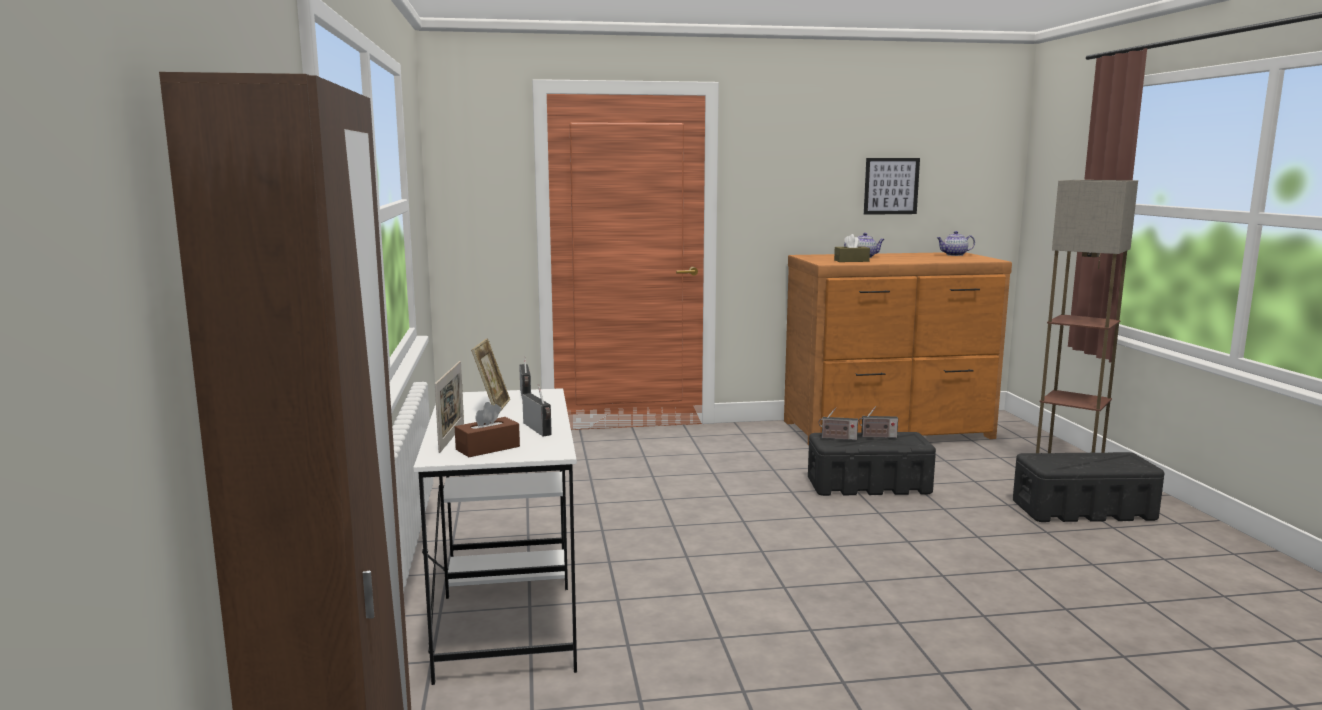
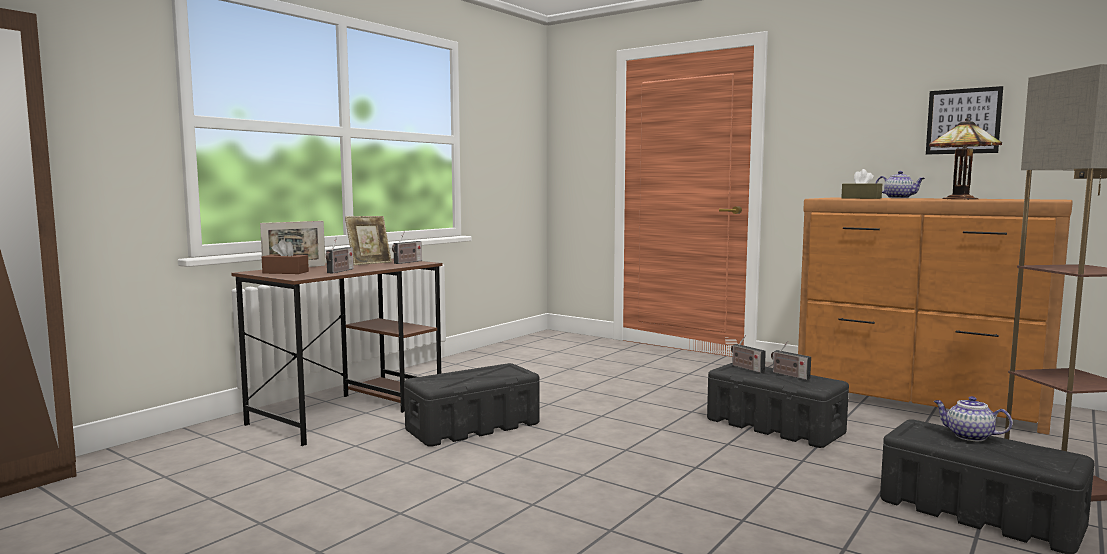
camera: 45 degrees right, 5 degrees down
white desk [413,388,577,685] -> brown desk [231,258,443,446]
teapot [937,231,975,256] -> teapot moved to [934,396,1012,441]
none -> black storage box [404,363,540,447]
none -> table lamp [929,118,1002,200]

